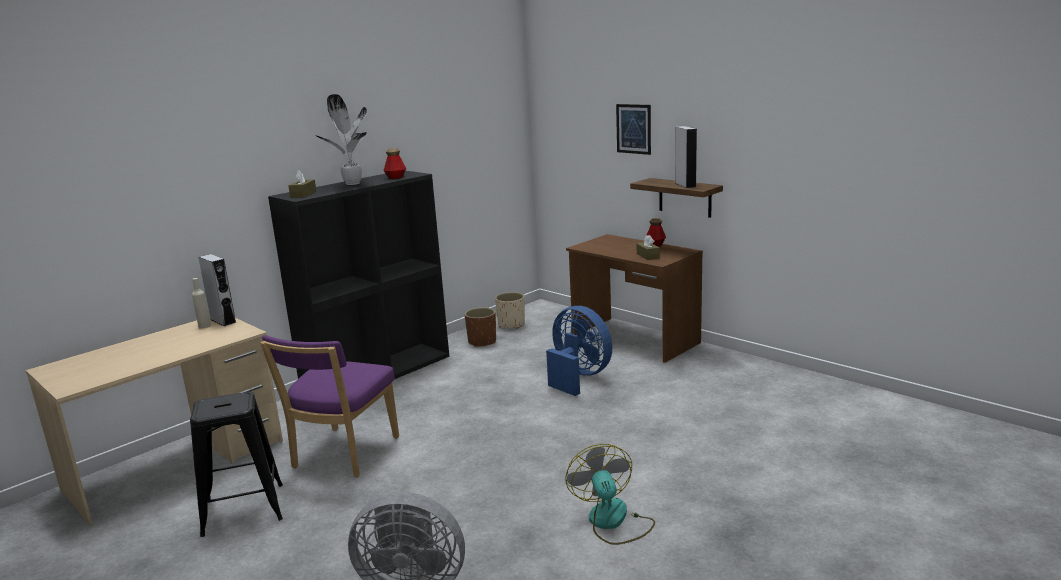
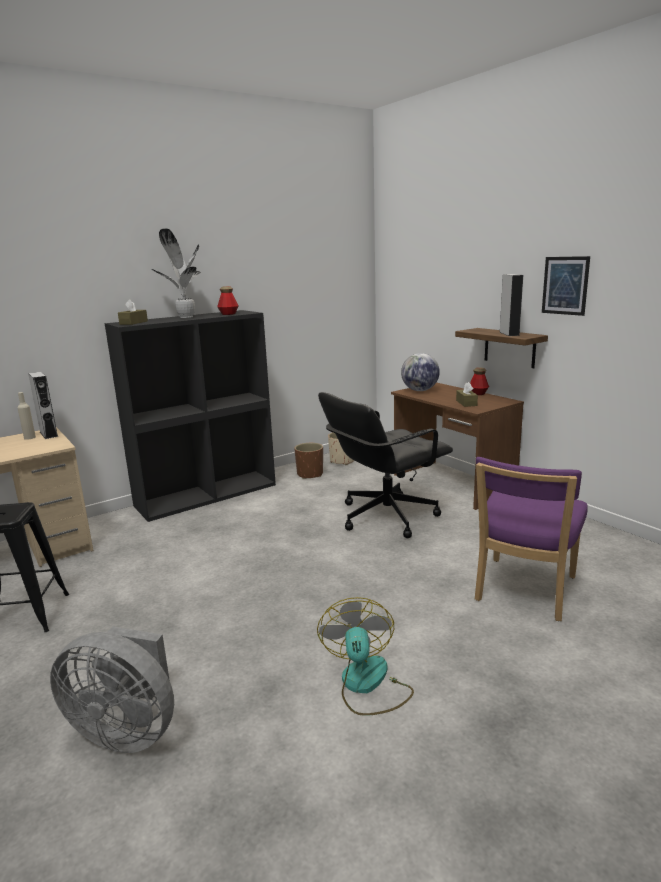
camera: 10 degrees right, 0 degrees up
purple chair [260,335,399,477] -> purple chair moved to [475,457,588,621]
blue fan [546,306,612,396] -> black office chair [318,392,453,538]
picture [616,104,651,155] -> picture moved to [542,256,590,316]
none -> globe [401,353,440,391]

